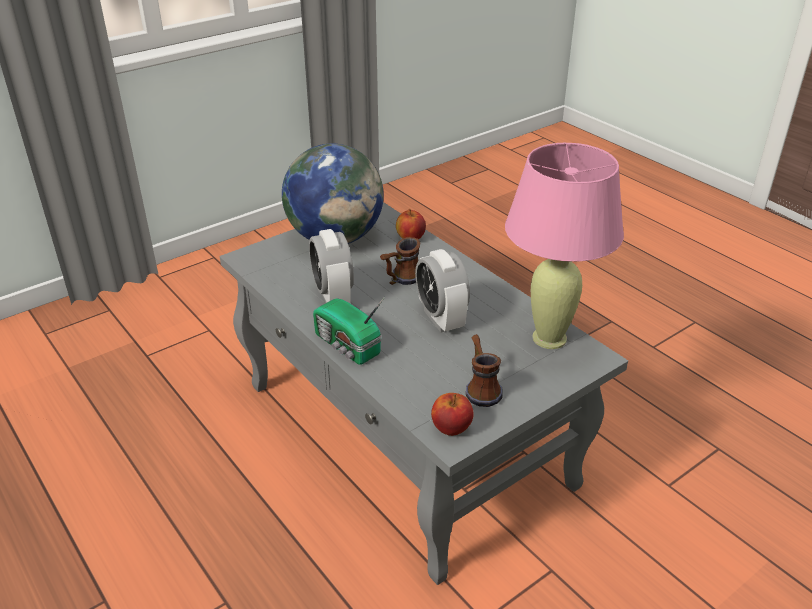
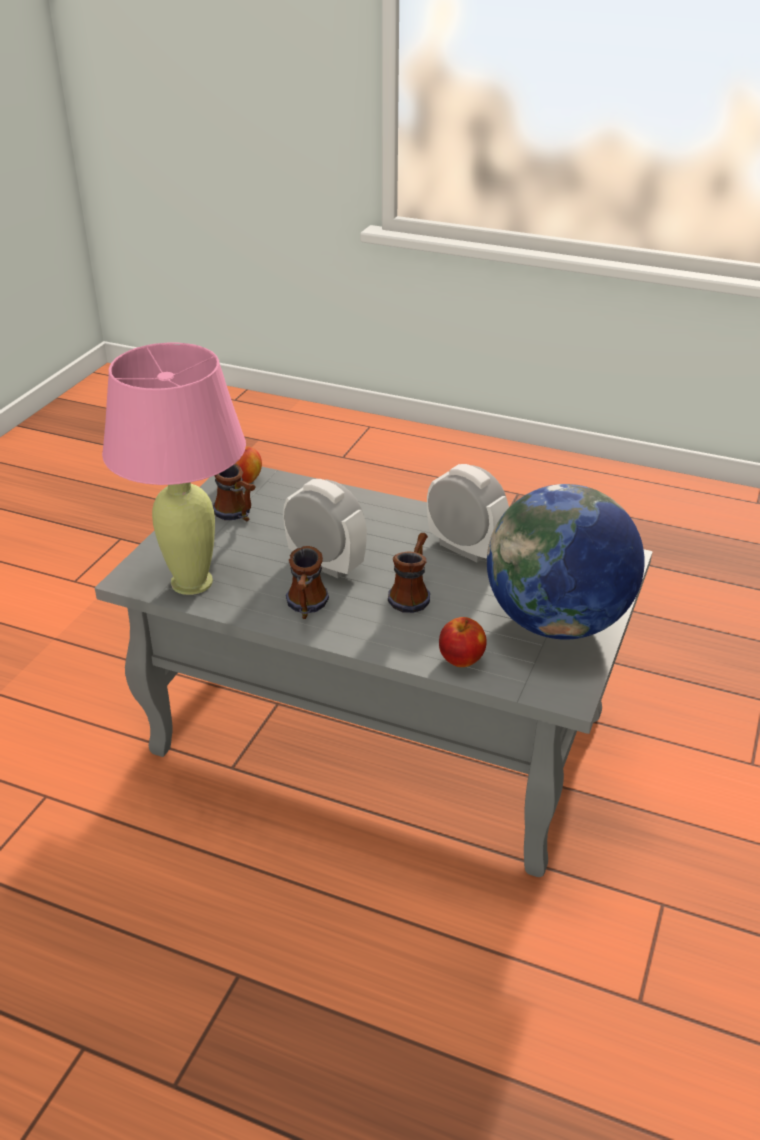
camera: 150 degrees right, 0 degrees up
radio [313,297,385,365] -> none
none -> mug [286,546,329,619]

